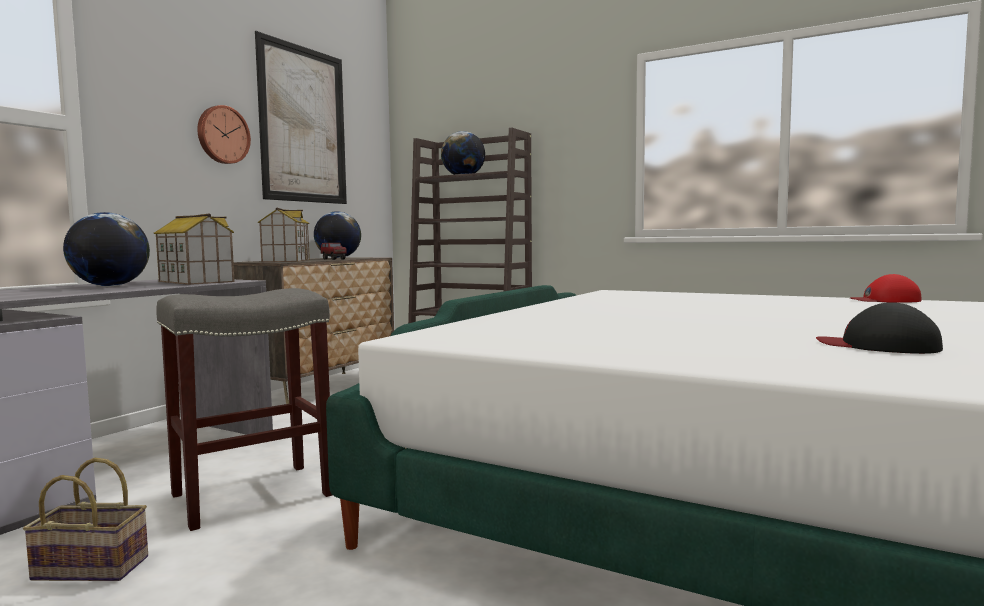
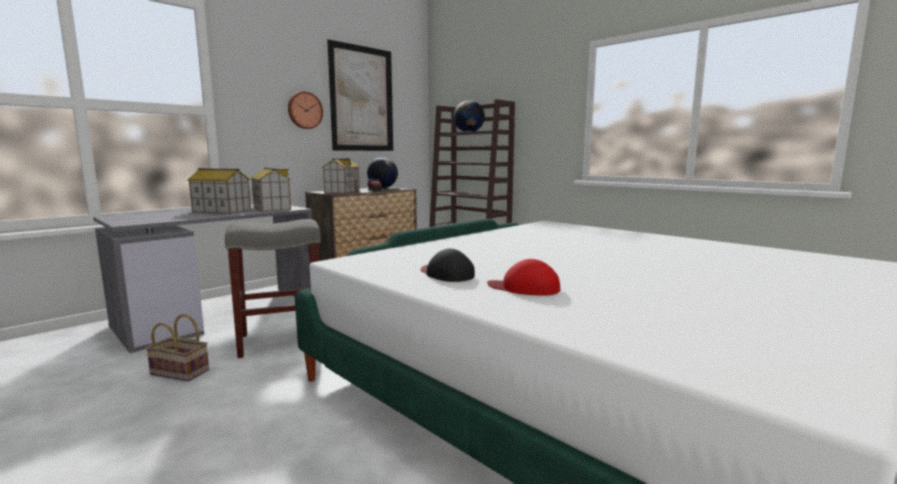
camera: 15 degrees right, 5 degrees up
globe [63,212,150,286] -> toy house [188,168,251,214]
black cap [816,302,943,354] -> black cap moved to [421,248,475,282]
red cap [850,274,922,303] -> red cap moved to [487,259,560,296]

